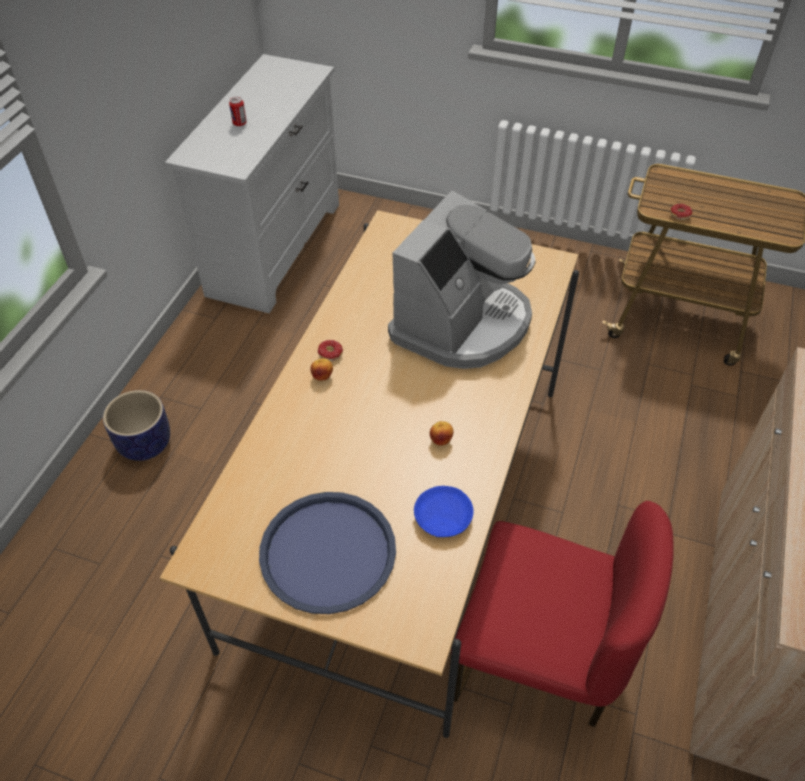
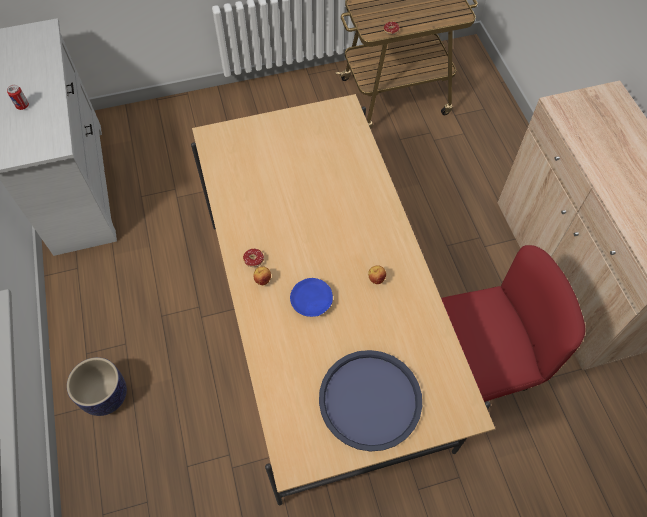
camera: 35 degrees left, 10 degrees up
coffee machine [388,190,536,369] -> none
blue plate [414,486,474,537] -> blue plate moved to [290,278,333,317]

